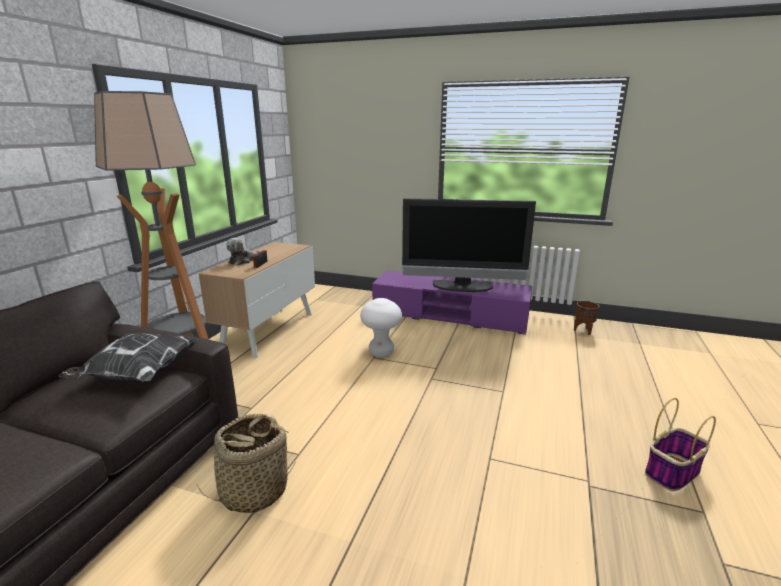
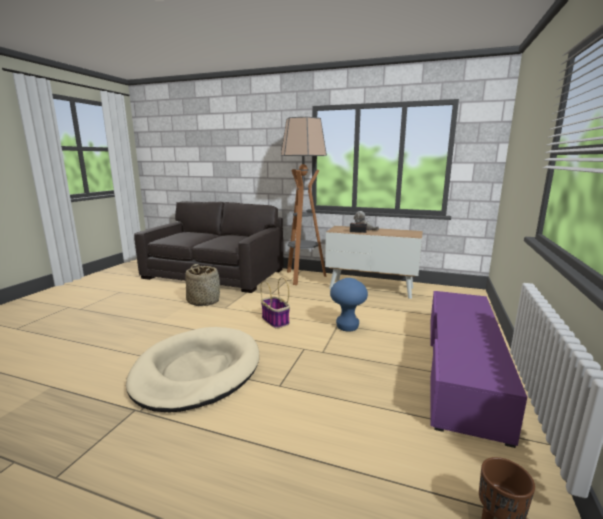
camera: 90 degrees right, 5 degrees down
pillow [59,333,198,382] -> none
white stool [360,298,402,357] -> blue stool [330,278,368,332]
television [402,198,536,292] -> none
basket [645,398,716,492] -> basket moved to [260,277,290,329]
none -> beige dog bed [126,327,259,412]

